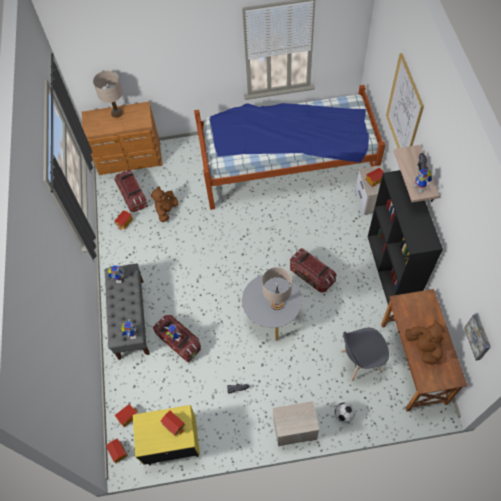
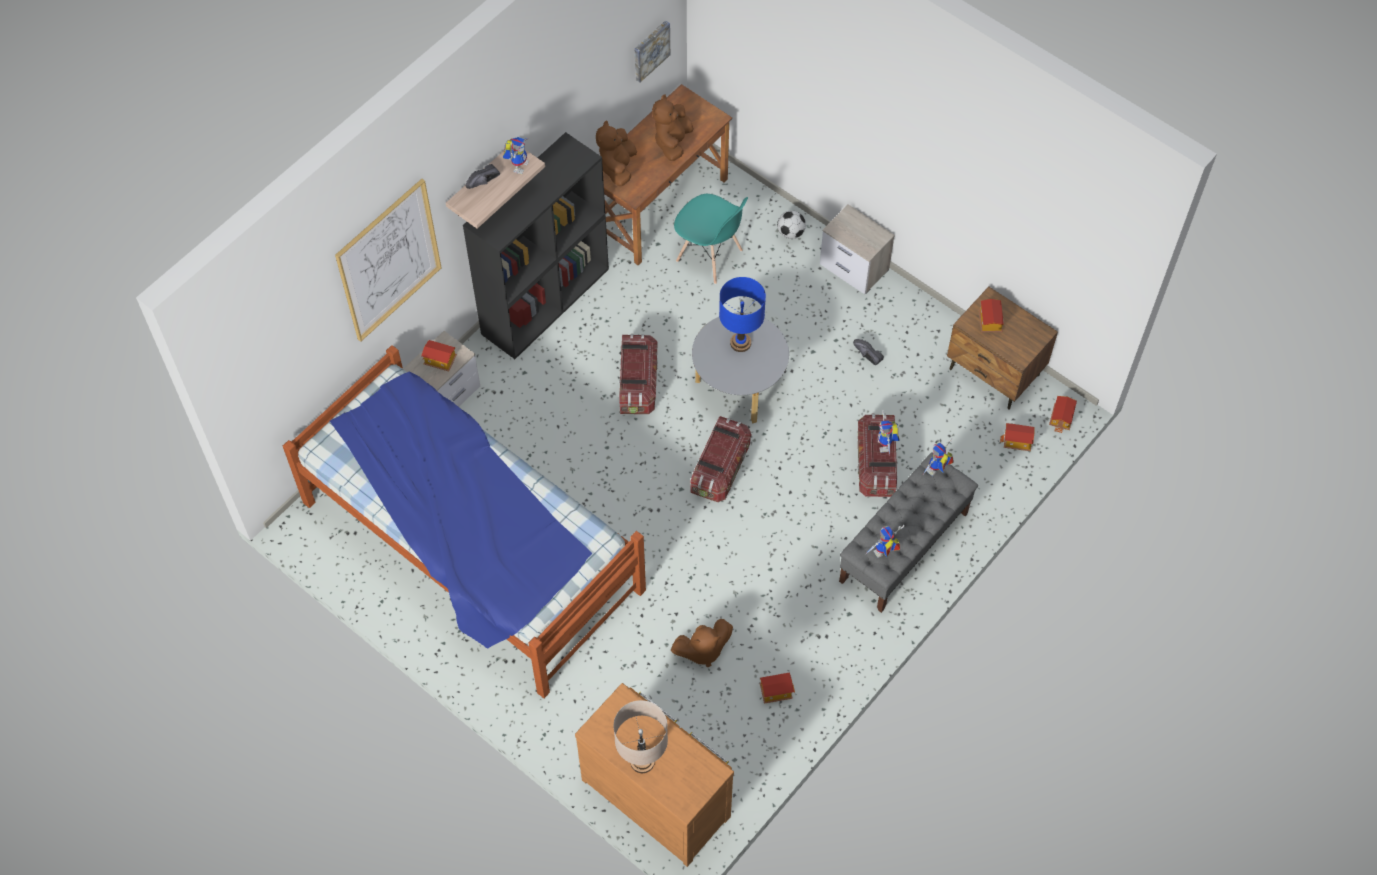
camera: 135 degrees left, 0 degrees up
storage box [114,169,148,212] -> storage box moved to [691,416,751,502]
yellow nightstand [133,405,200,465] -> brown nightstand [947,286,1058,410]
beige table lamp [262,267,292,310] -> blue table lamp [719,277,766,352]
grey chair [341,328,389,381] -> turquoise chair [674,194,748,284]
none -> brown plush toy [596,121,637,186]

